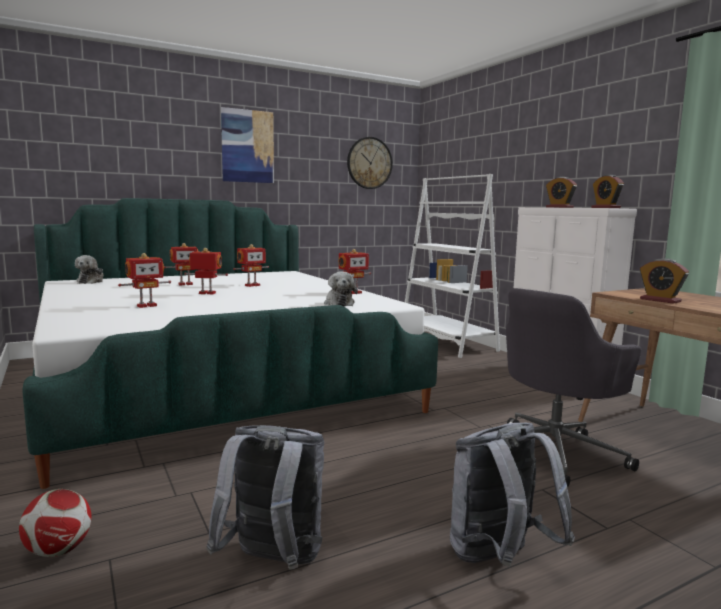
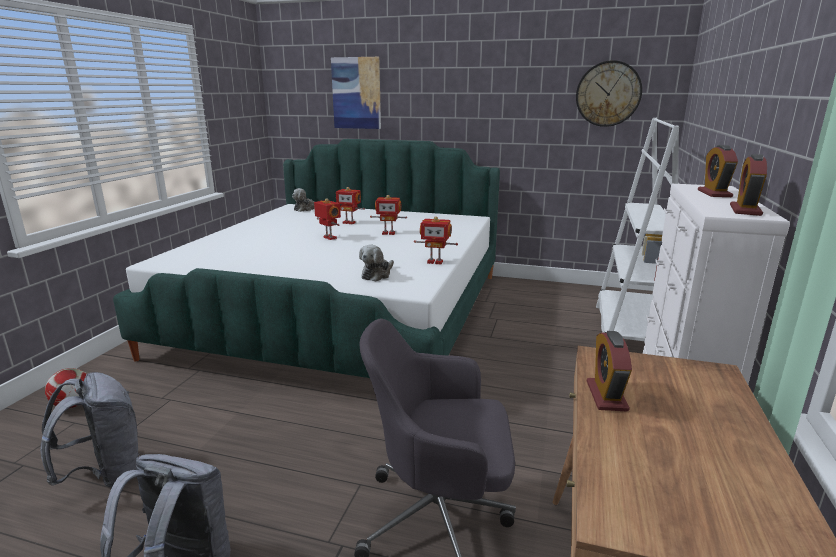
camera: 45 degrees right, 10 degrees up
toy robot [118,253,171,308] -> none
picture [221,107,274,183] -> picture moved to [331,57,381,129]

